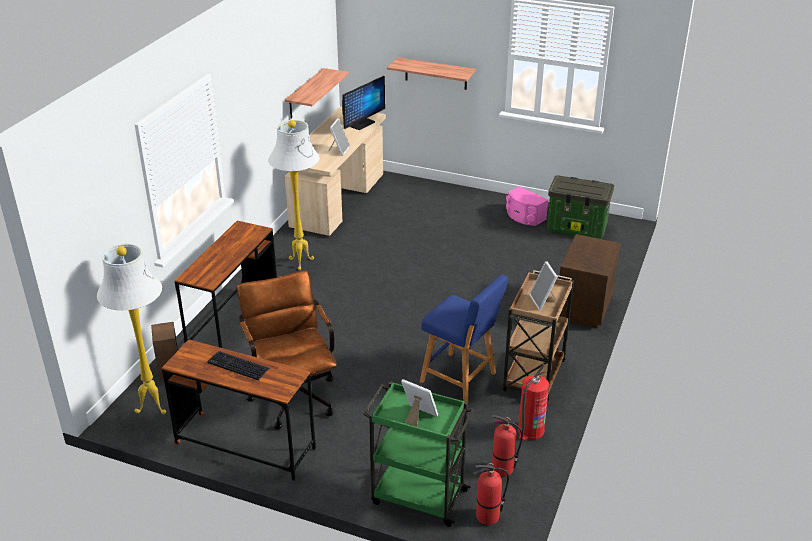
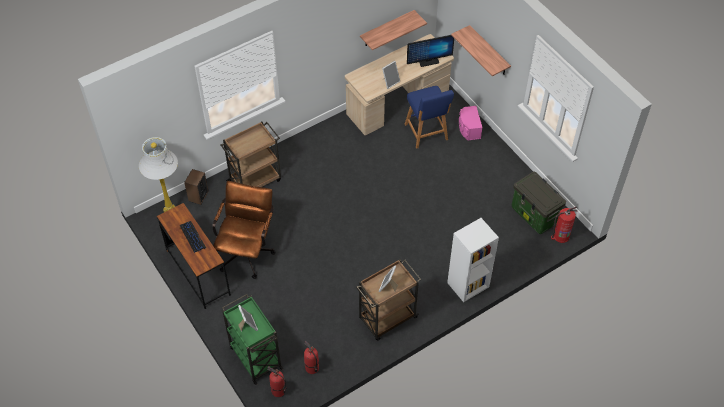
camera: 35 degrees right, 20 degrees up
brown desk [175,221,277,348] -> brown cart [220,121,281,187]
white floor lamp [268,120,320,270] -> none
blue stool [420,275,508,402] -> blue stool moved to [405,86,454,149]
pink speaker [506,186,548,226] -> pink speaker moved to [459,106,483,140]
fire extinguisher [518,364,549,441] -> fire extinguisher moved to [551,206,577,243]
brown nightstand [559,234,621,328] -> white bookcase [447,218,499,302]

